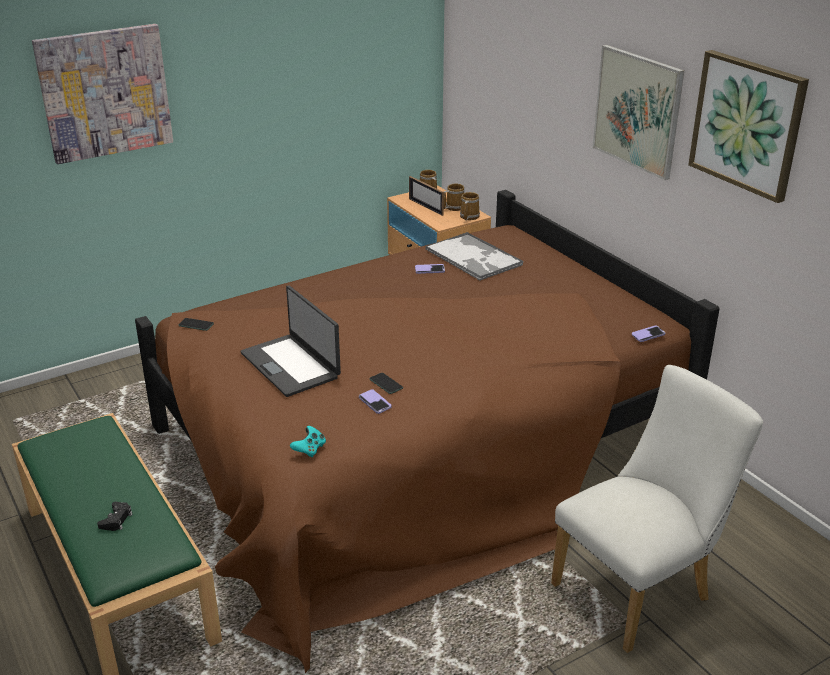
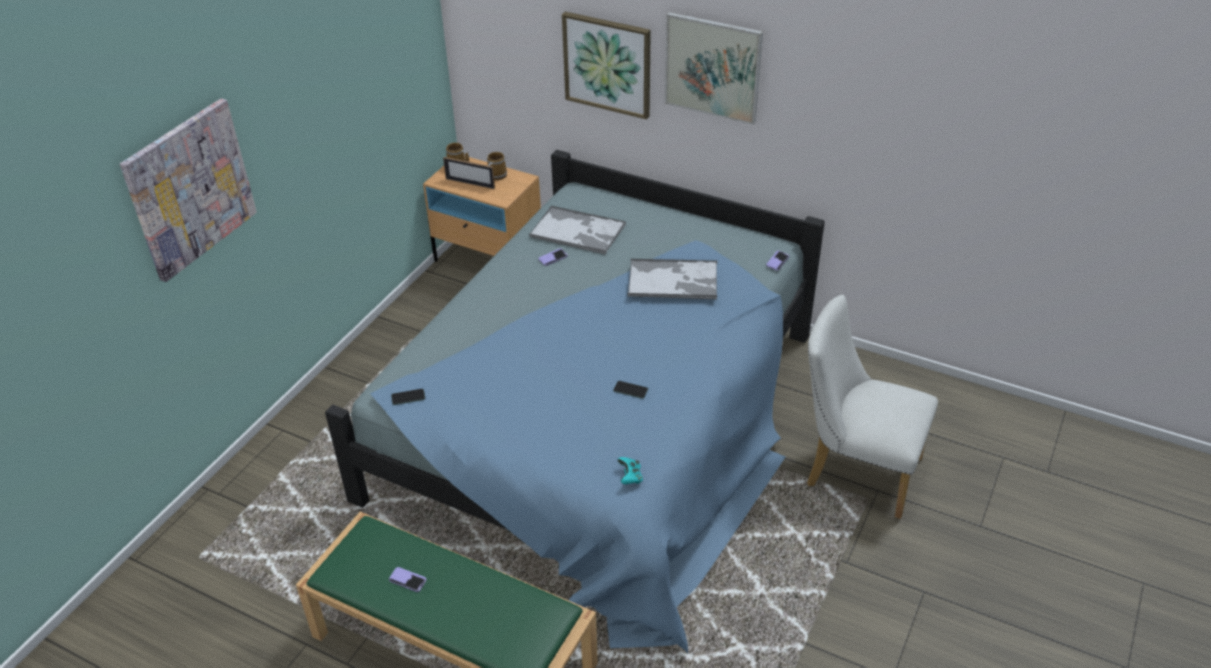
camera: 30 degrees left, 10 degrees up
black game controller [97,502,132,531] -> none
brown bed [135,190,720,673] -> blue bed [325,150,825,654]
laptop [240,285,341,397] -> none
phone [359,389,392,414] -> phone moved to [389,567,427,592]
mug [460,192,480,220] -> none
white chair [551,365,763,653] -> white chair turned 90 degrees counterclockwise [807,295,938,519]
picture [688,50,809,203] -> picture moved to [562,12,651,119]
none -> tray [628,259,717,299]

